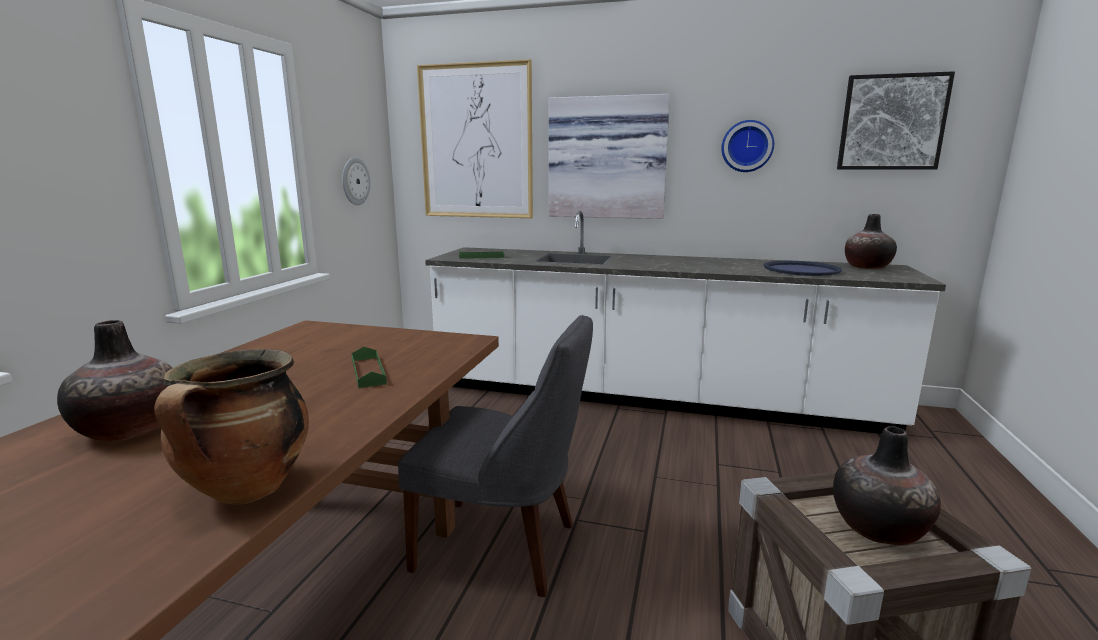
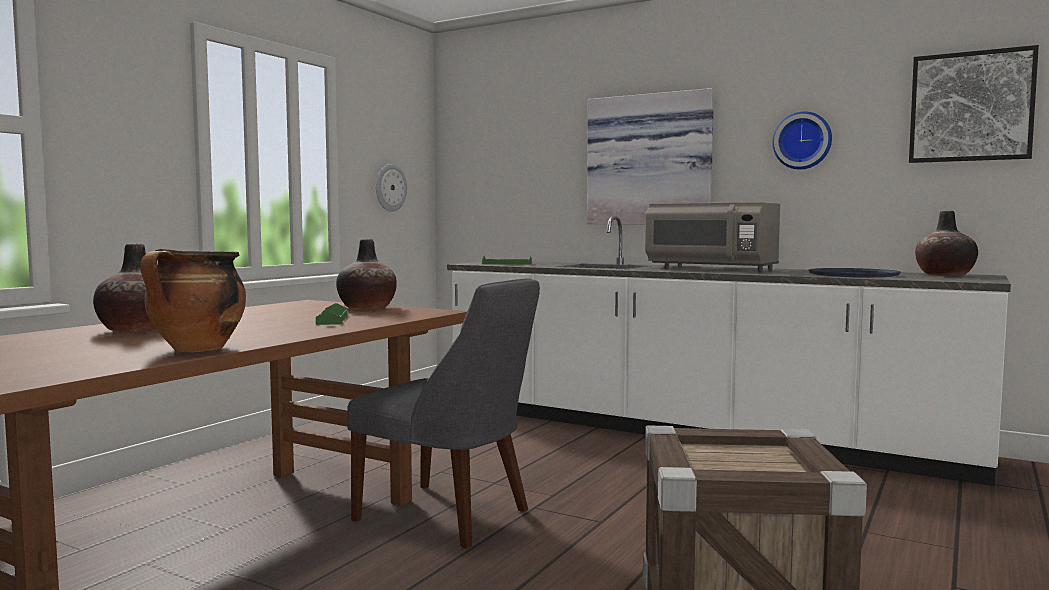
camera: 15 degrees right, 10 degrees down
picture [417,59,533,218] -> none
vase [833,426,941,545] -> vase moved to [336,239,396,309]
none -> grey microwave [645,202,780,271]

